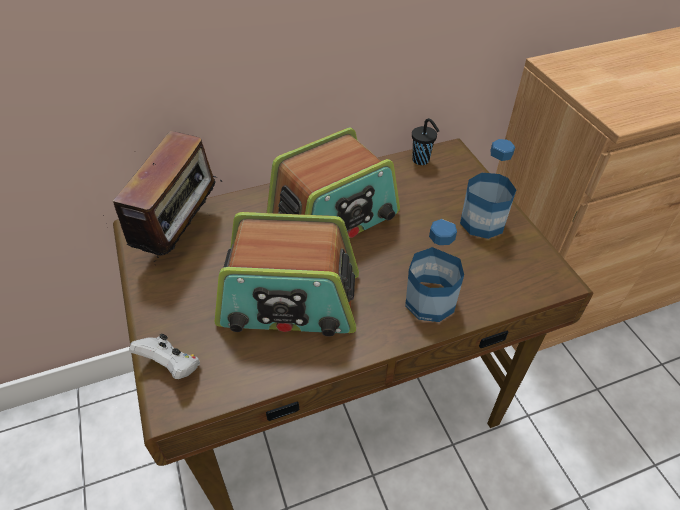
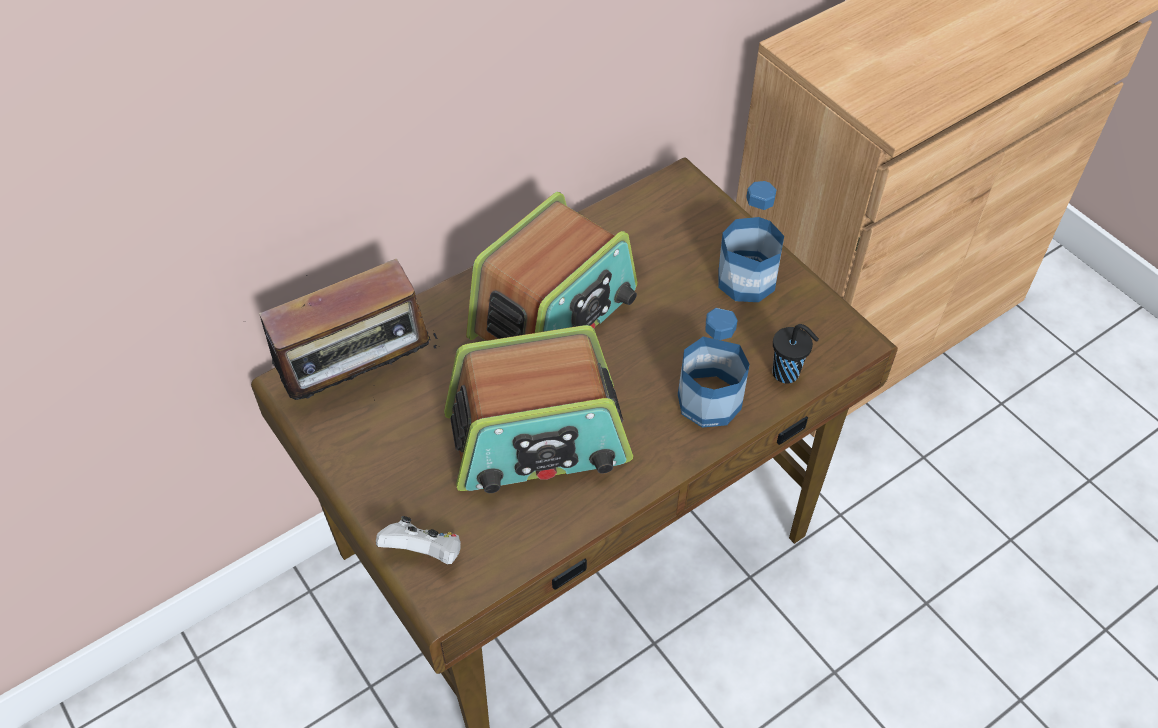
camera: 15 degrees left, 5 degrees up
radio [113,131,222,262] -> radio turned 60 degrees clockwise [244,259,438,400]
black cup [412,118,440,165] -> black cup moved to [773,324,819,383]

